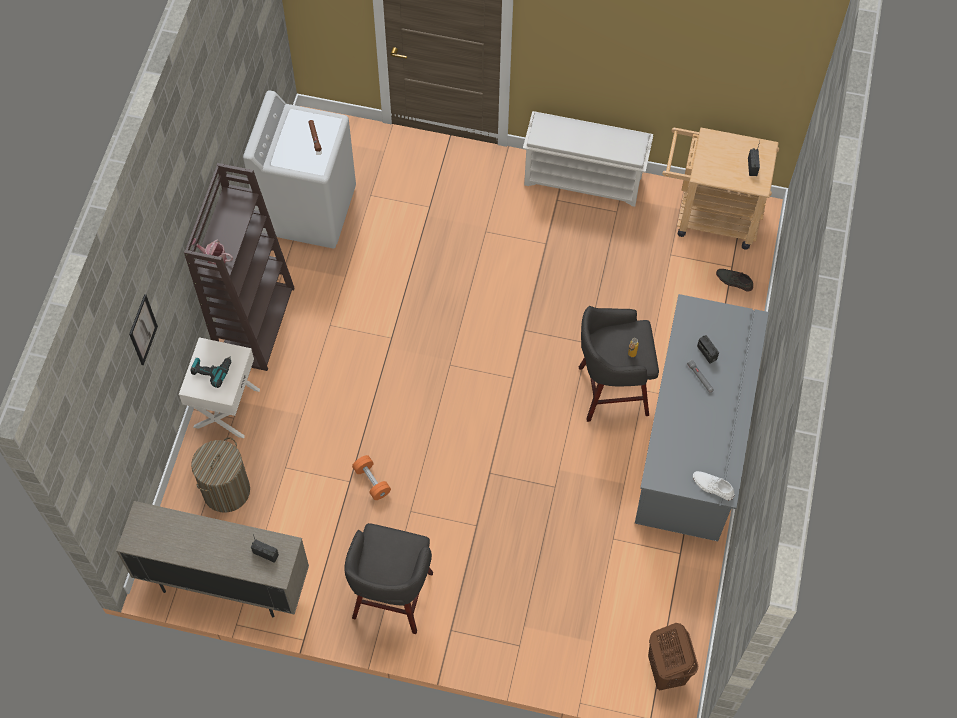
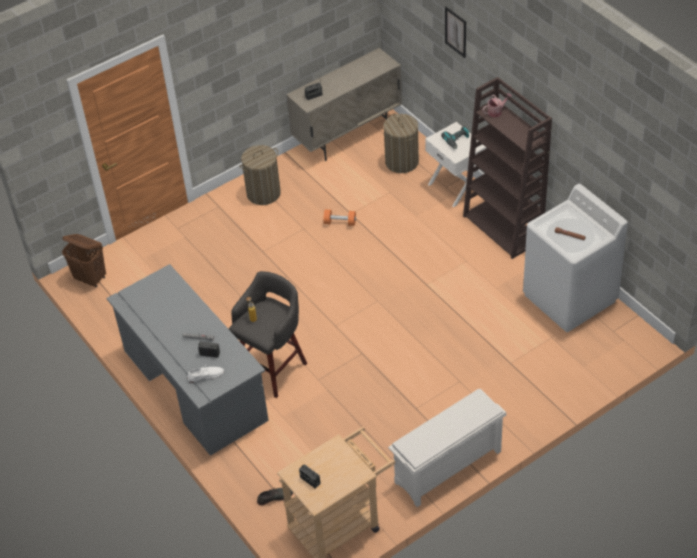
camera: 135 degrees right, 15 degrees down
grey stool [344,523,433,634] -> laundry basket [239,145,281,205]
white shoe [693,471,735,500] -> white shoe moved to [187,366,224,383]

